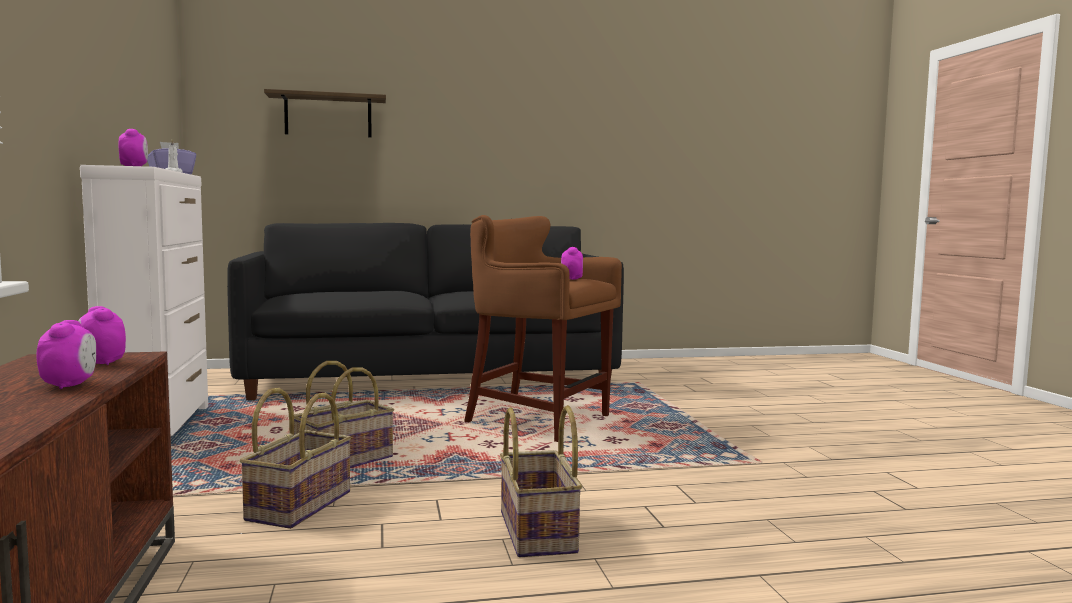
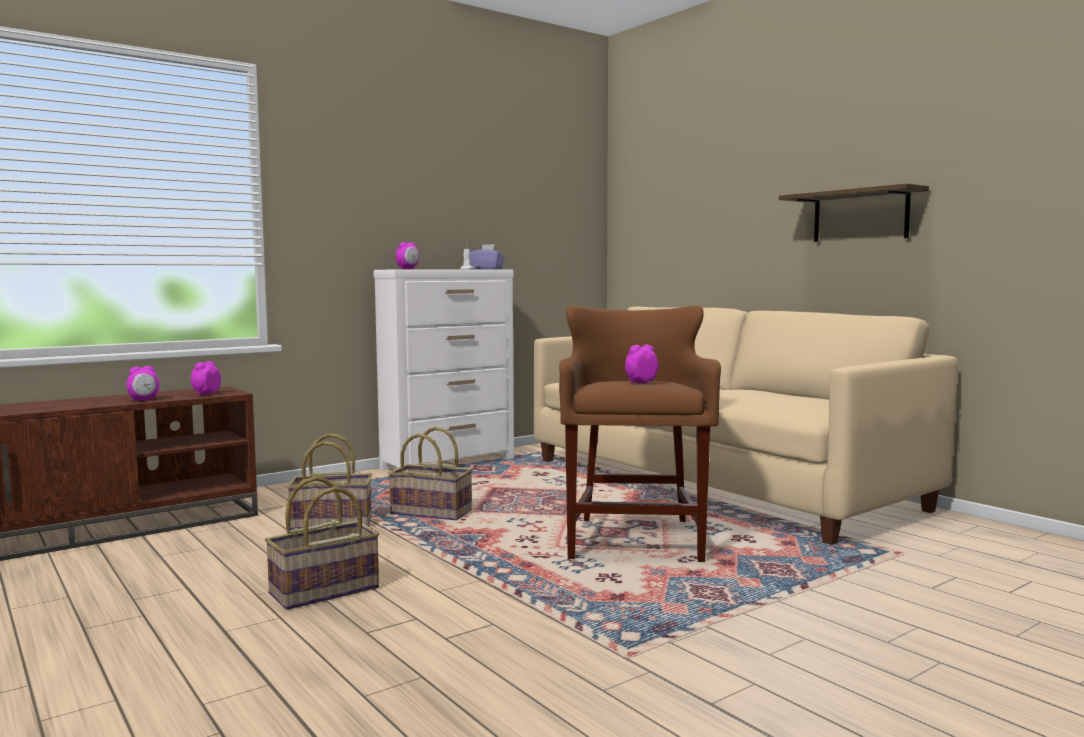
camera: 65 degrees right, 0 degrees up
black sofa [227,223,624,400] -> beige sofa [533,307,958,545]
shelf [264,89,386,137] -> shelf moved to [779,183,929,242]

